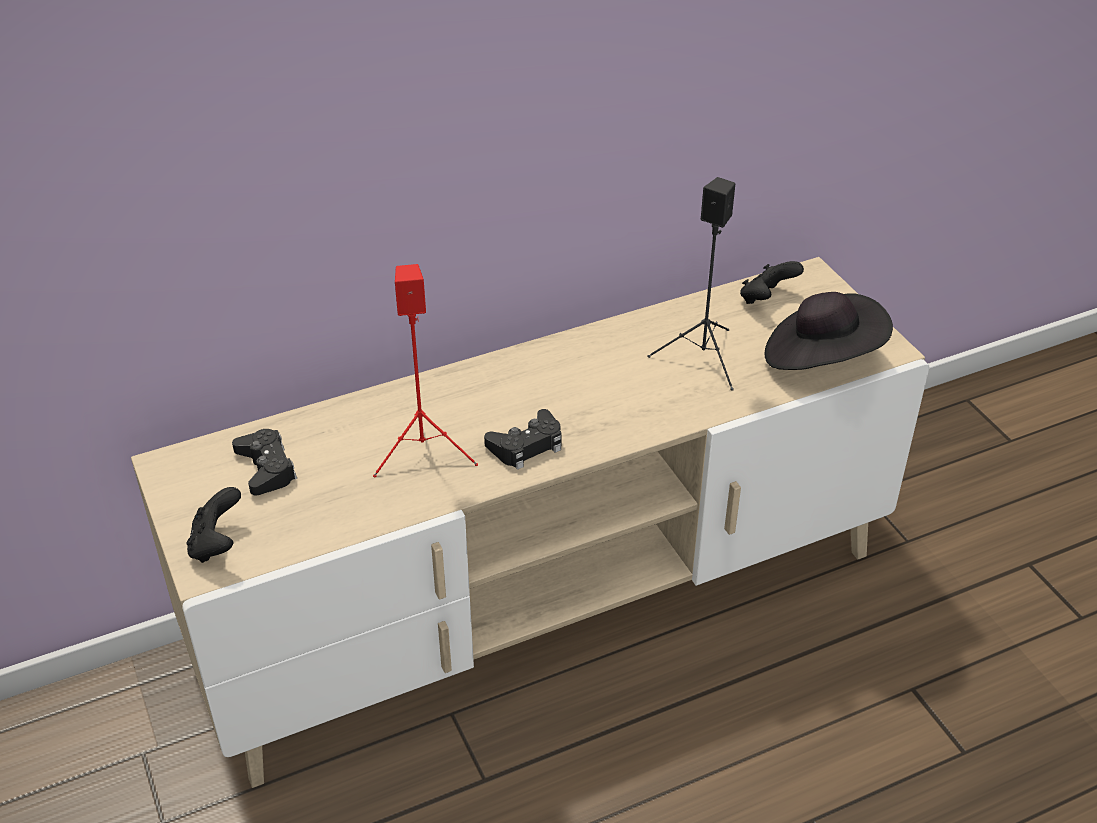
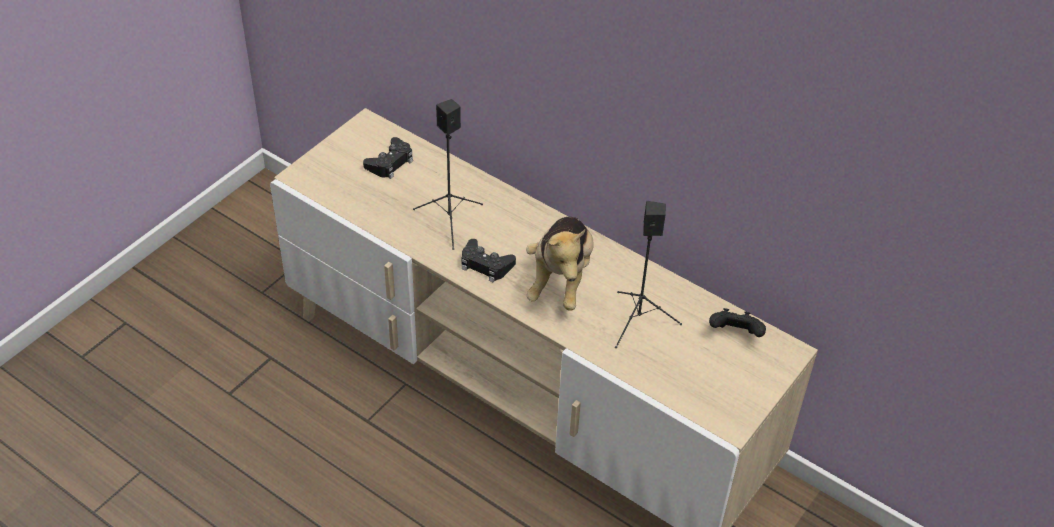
camera: 60 degrees right, 5 degrees up
black game controller [187,487,241,563] -> none
red speaker [373,264,478,477] -> black speaker [413,99,483,250]
black hat [765,292,893,370] -> none
none -> plush toy [526,217,594,311]

